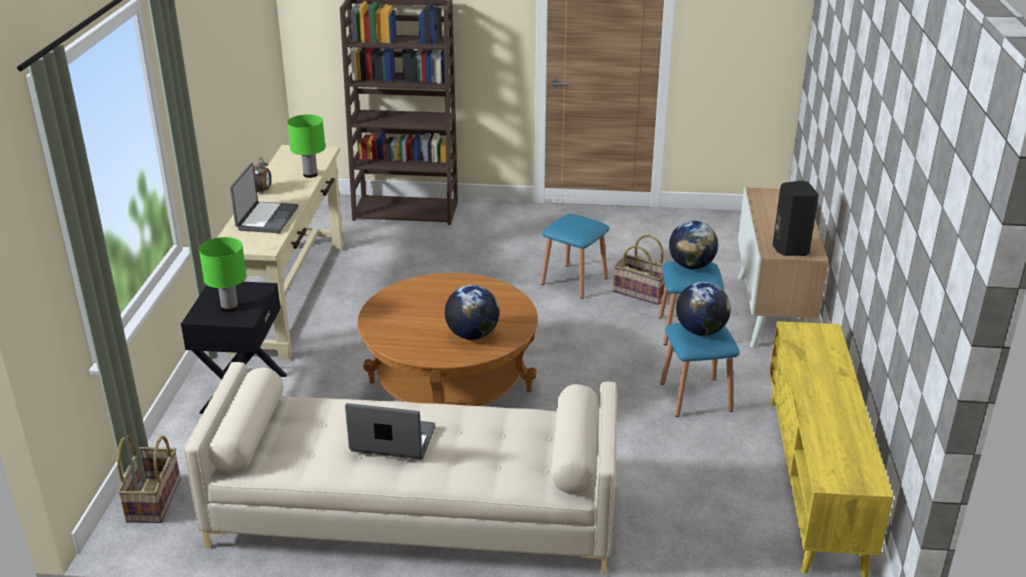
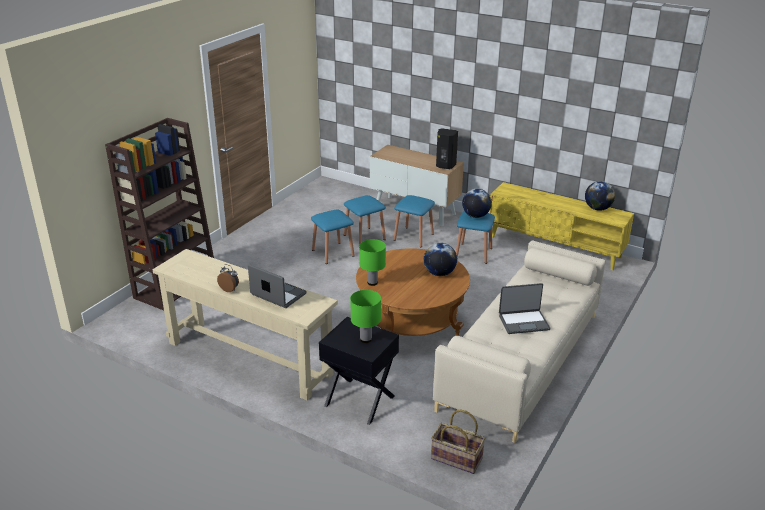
camera: 65 degrees left, 0 degrees up
green table lamp [287,114,326,178] -> green table lamp moved to [359,239,386,286]
laptop [345,403,435,460] -> laptop turned 135 degrees counterclockwise [499,283,550,334]
basket [613,234,670,305] -> blue stool [344,195,386,245]
globe [669,221,718,269] -> globe moved to [585,181,615,211]

